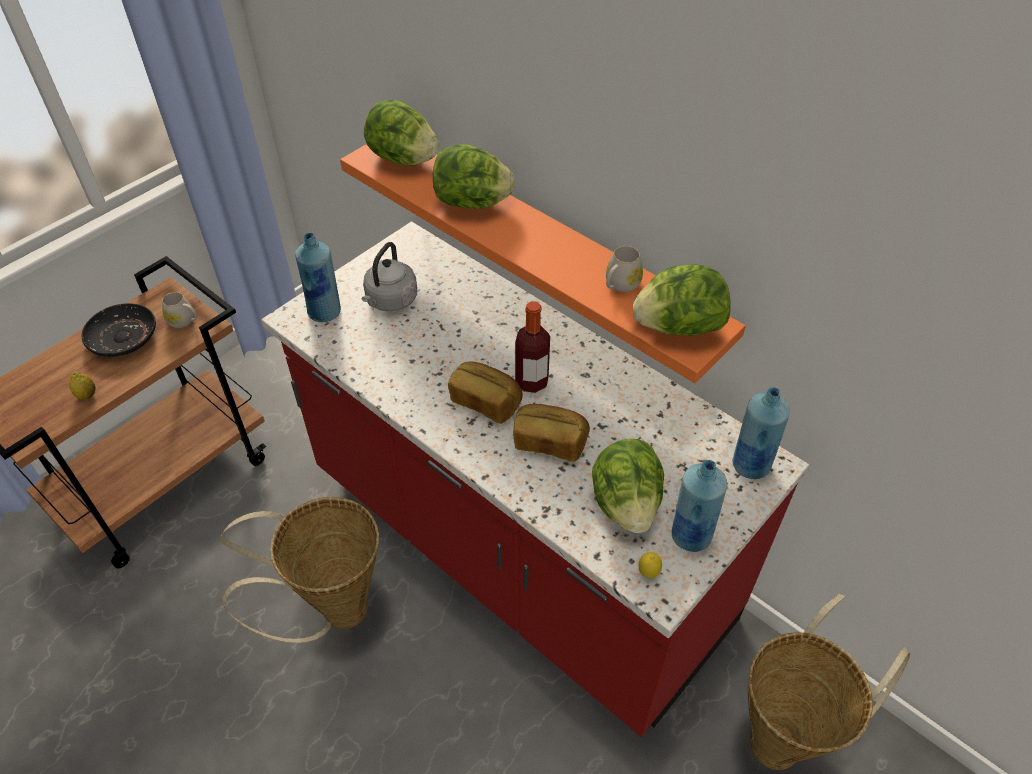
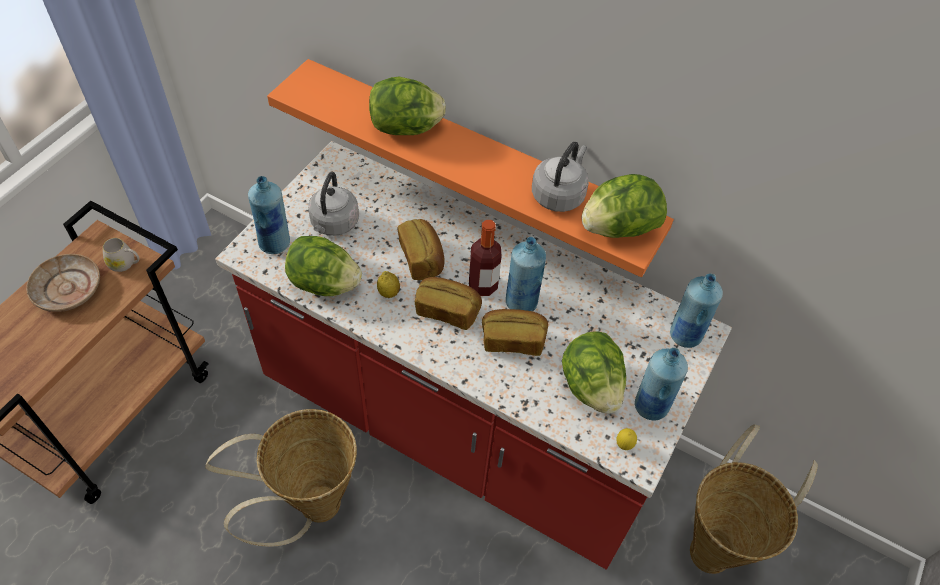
camera: 15 degrees left, 5 degrees up
lemon [69,371,96,400] -> lemon moved to [377,271,400,298]
black plate [82,303,156,357] -> beige plate [26,254,100,312]
lettuce [364,100,440,166] -> lettuce moved to [285,236,362,296]
white mug [606,246,643,292] -> grey kettle [532,142,589,212]
none -> bread [397,219,445,280]
none -> blue bottle [506,237,546,311]

